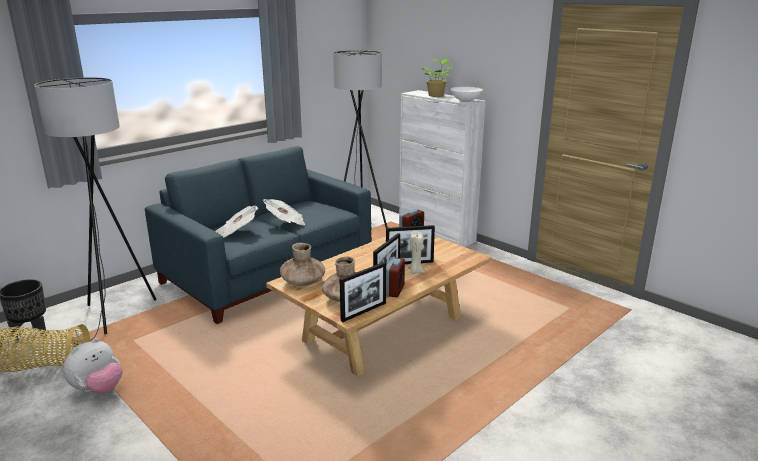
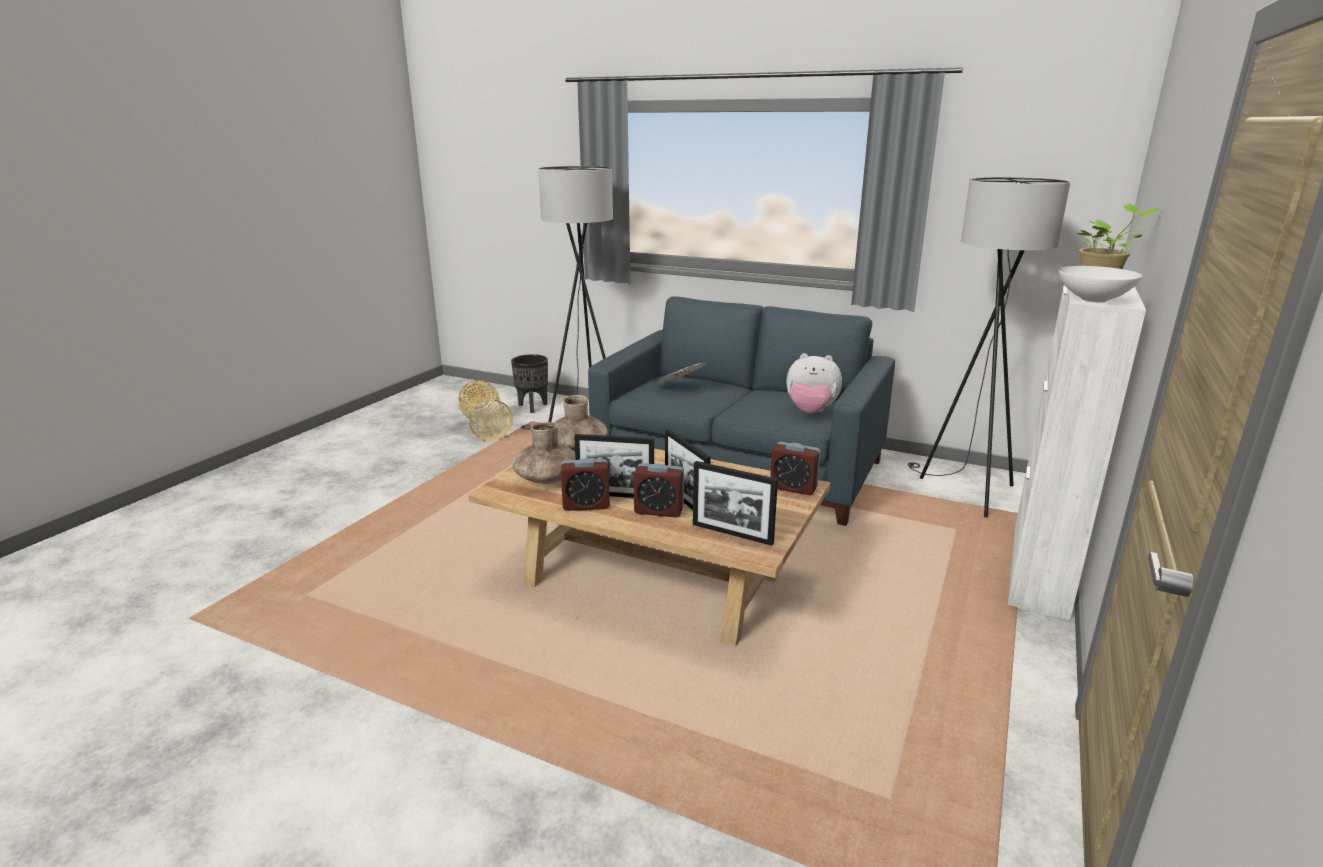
camera: 70 degrees right, 0 degrees up
plush toy [63,338,122,394] -> plush toy moved to [787,353,842,413]
newspaper [263,199,305,225] -> none
picture frame [340,262,386,322] -> picture frame moved to [693,461,778,546]
beige candle [408,231,425,274] -> alarm clock [633,463,684,517]

